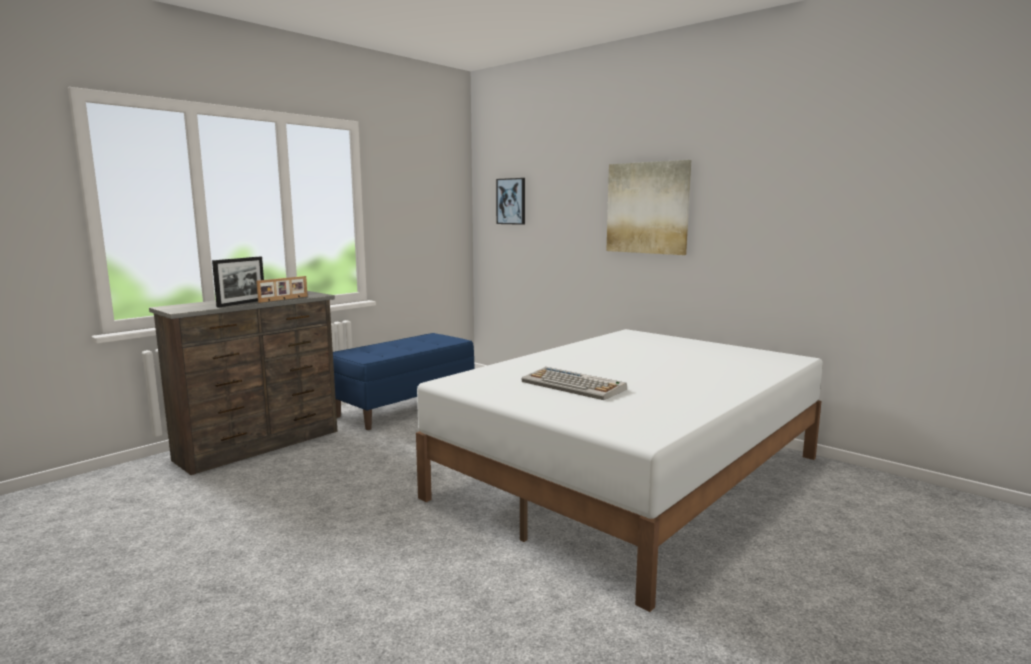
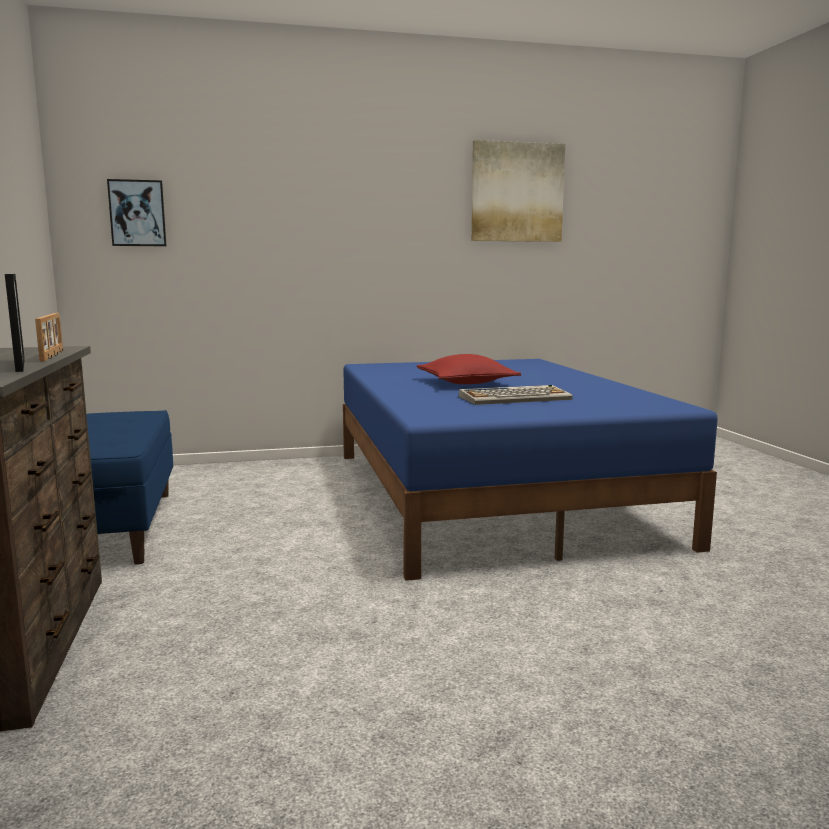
camera: 55 degrees left, 0 degrees up
white bed [416,329,823,612] -> blue bed [343,359,718,581]
picture [606,160,691,255] -> picture moved to [471,140,565,242]
none -> red pillow [417,354,521,384]

